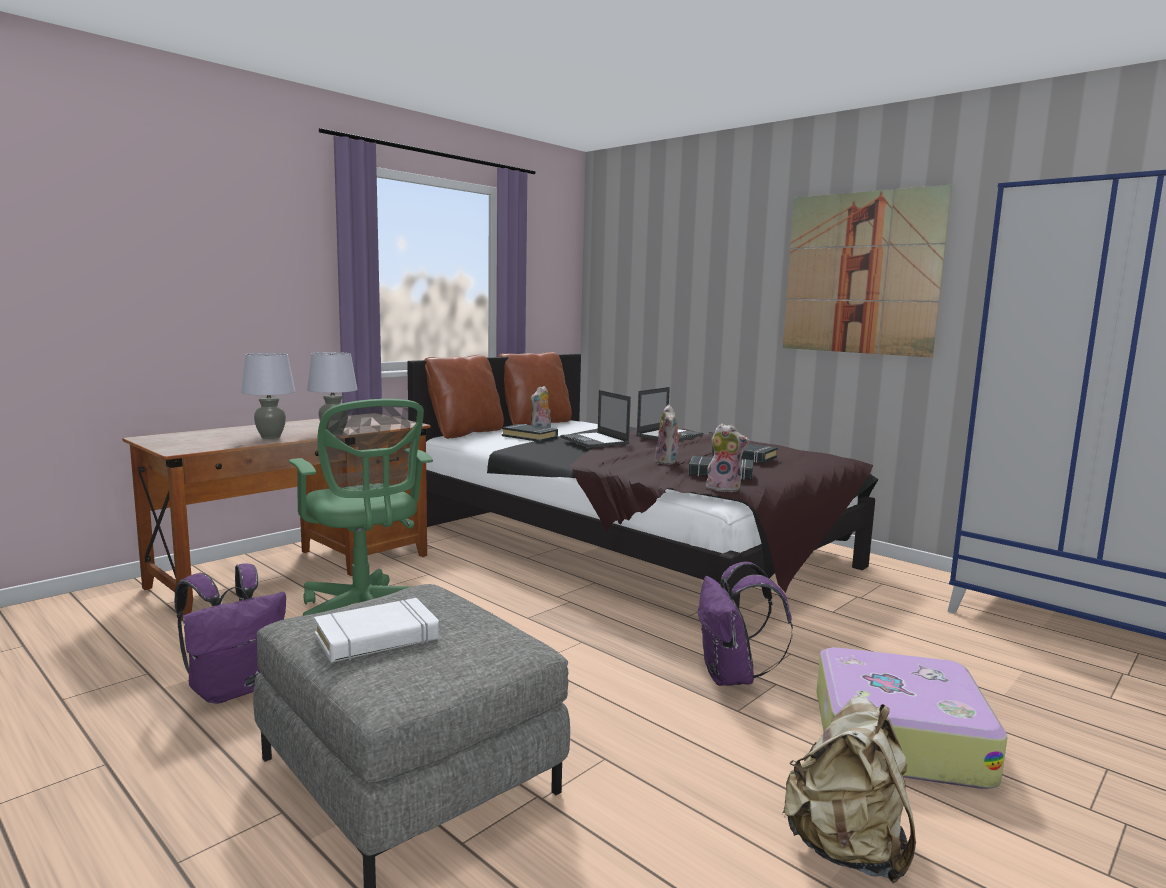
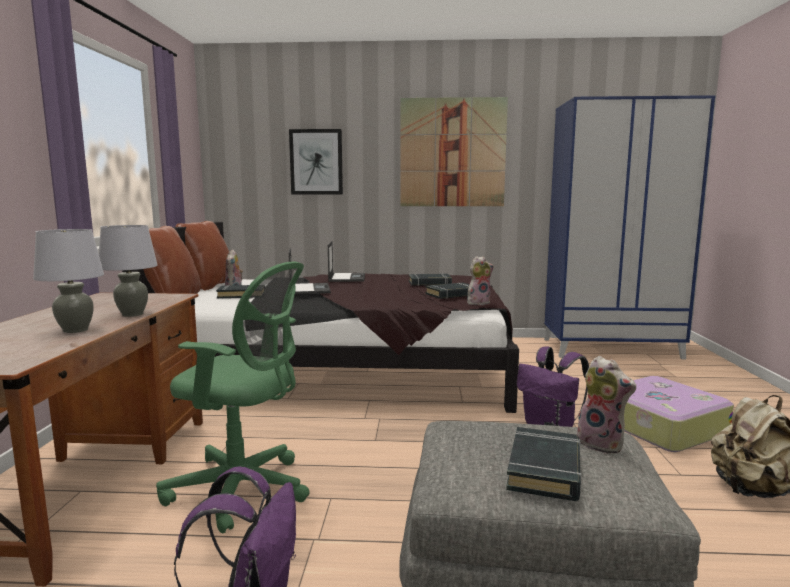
camera: 40 degrees left, 0 degrees up
white book [314,598,439,663] -> black book [506,427,582,501]
laptop [560,390,631,448] -> laptop turned 120 degrees counterclockwise [289,248,331,294]
plush toy [655,404,682,465] -> plush toy moved to [577,356,636,454]
none -> picture [289,129,343,195]

